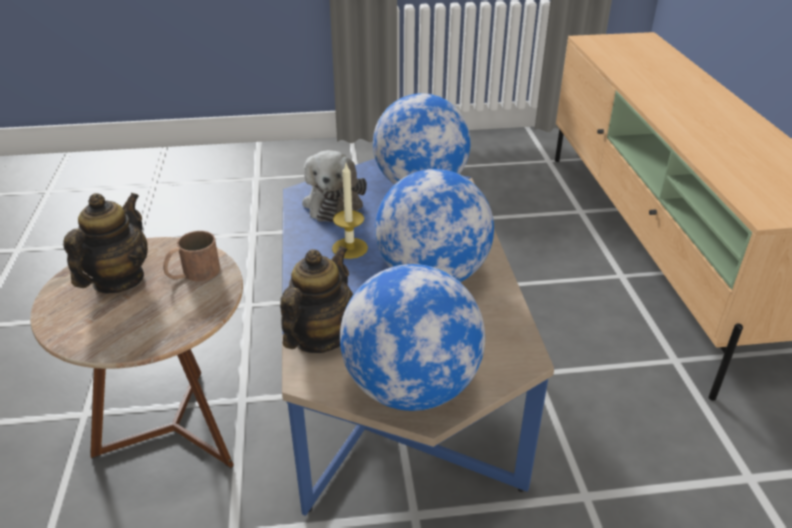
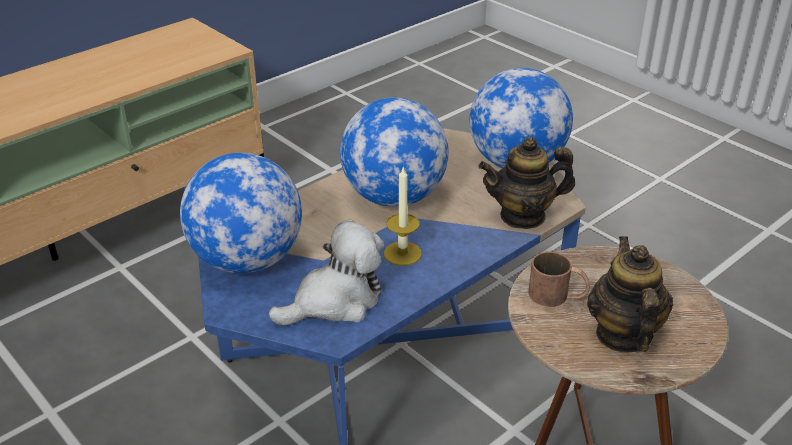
camera: 125 degrees left, 0 degrees up
teapot [63,193,148,293] -> teapot turned 105 degrees clockwise [587,236,673,353]

